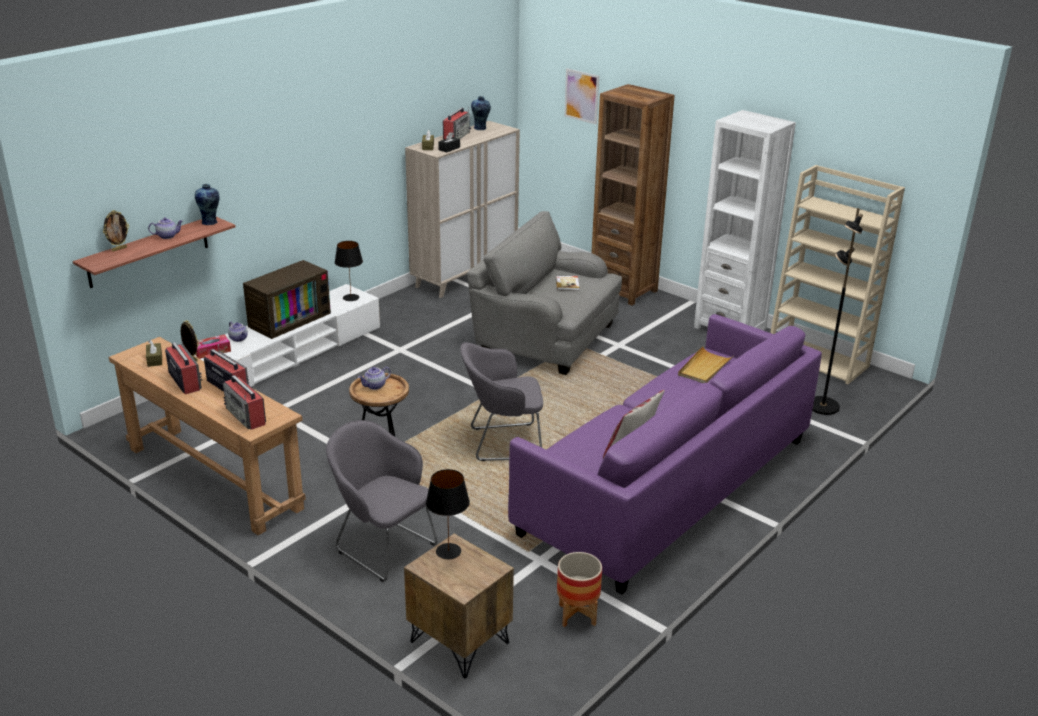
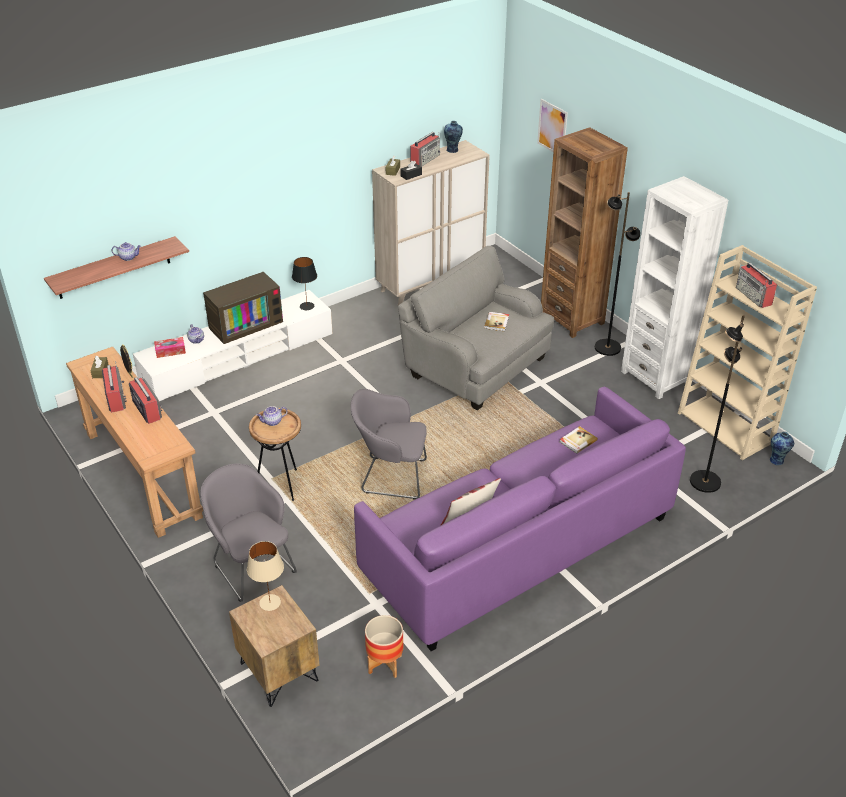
camera: 15 degrees right, 10 degrees up
picture frame [103,210,129,251] -> none
vase [195,184,219,225] -> vase moved to [770,432,794,465]
radio [223,375,266,430] -> radio moved to [736,263,777,308]
black table lamp [426,469,470,559] -> beige table lamp [247,541,284,611]
beige tray [678,346,734,383] -> book [560,426,598,454]
none -> black floor lamp [595,192,640,356]

